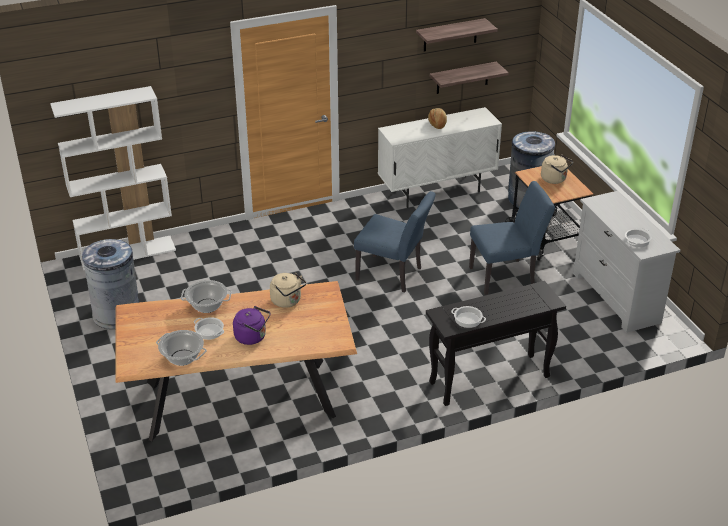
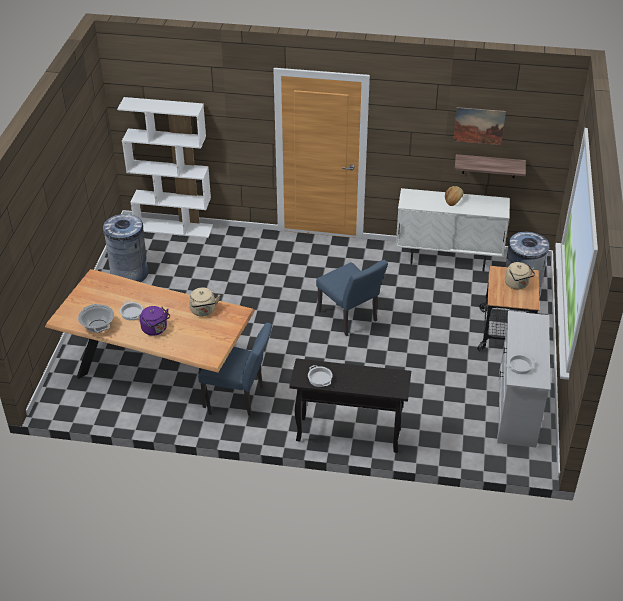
camera: 30 degrees right, 5 degrees up
cooking pot [181,280,232,313] -> none
shelf [416,18,498,51] -> picture [453,107,506,145]
blue chair [469,181,555,295] -> blue chair moved to [198,323,272,416]

